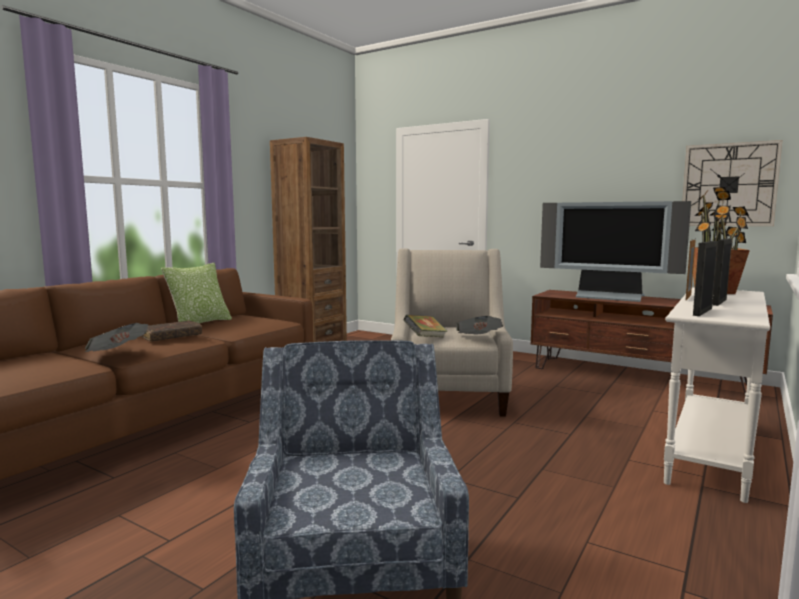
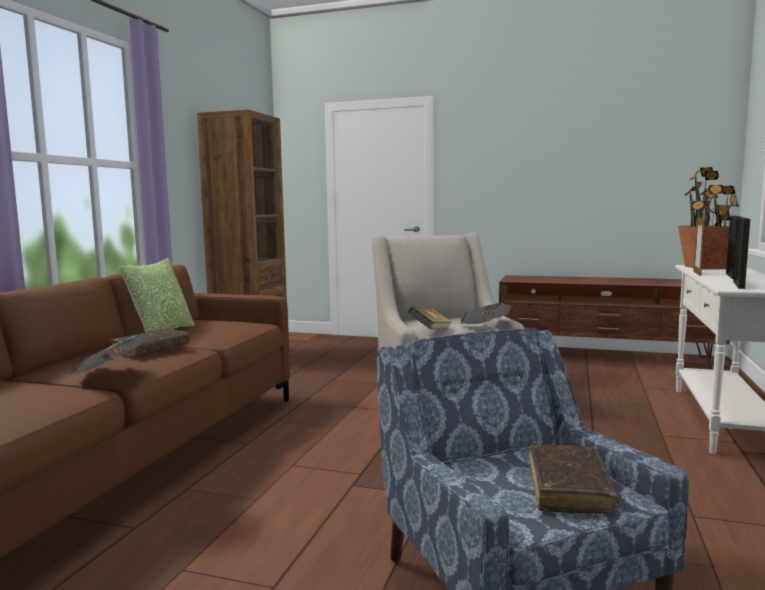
camera: 15 degrees left, 0 degrees up
television [540,201,691,302] -> none
wall clock [682,140,782,226] -> none
none -> brown book [529,445,619,513]

